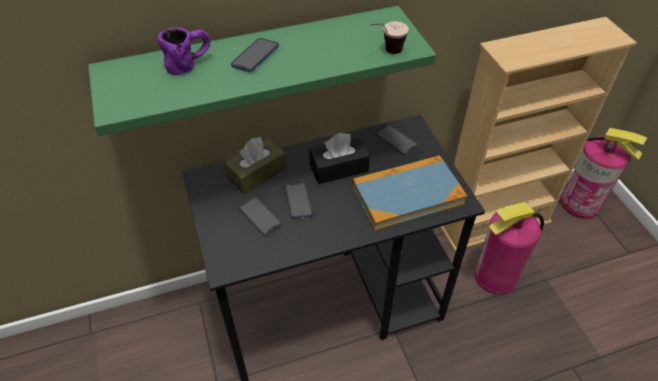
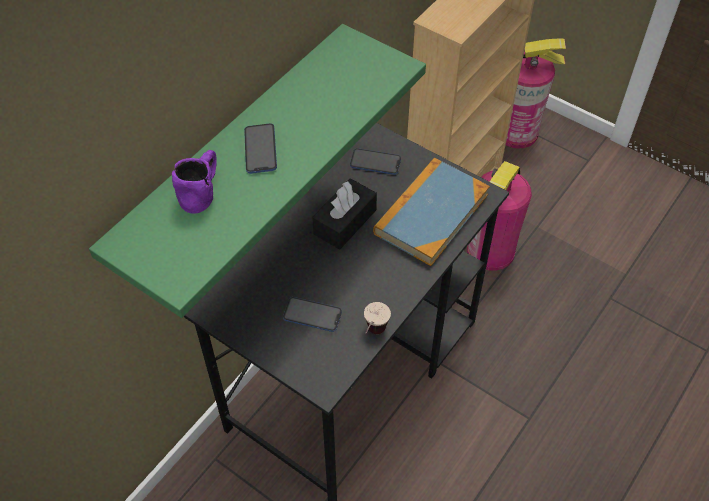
camera: 35 degrees left, 5 degrees up
brown tissue box [224,137,287,195] -> none
phone [284,182,313,219] -> none
cup [370,21,409,54] -> cup moved to [364,302,391,334]

